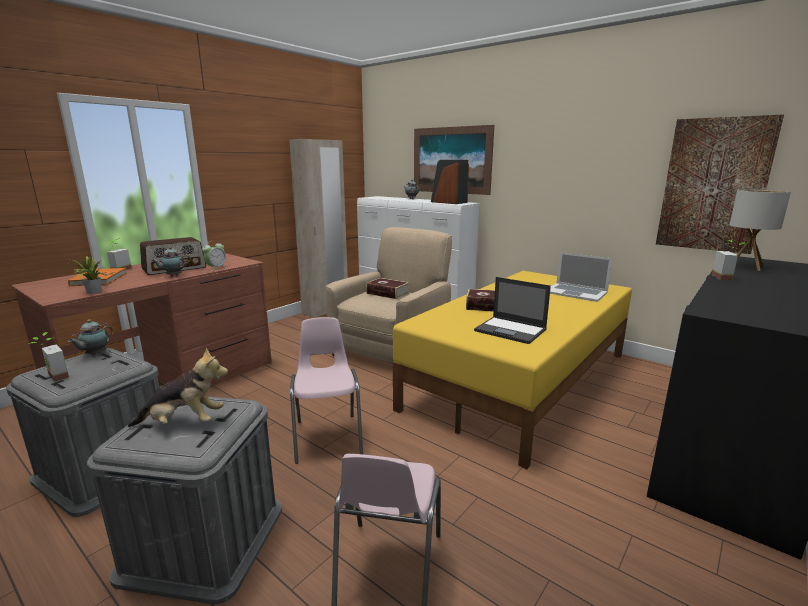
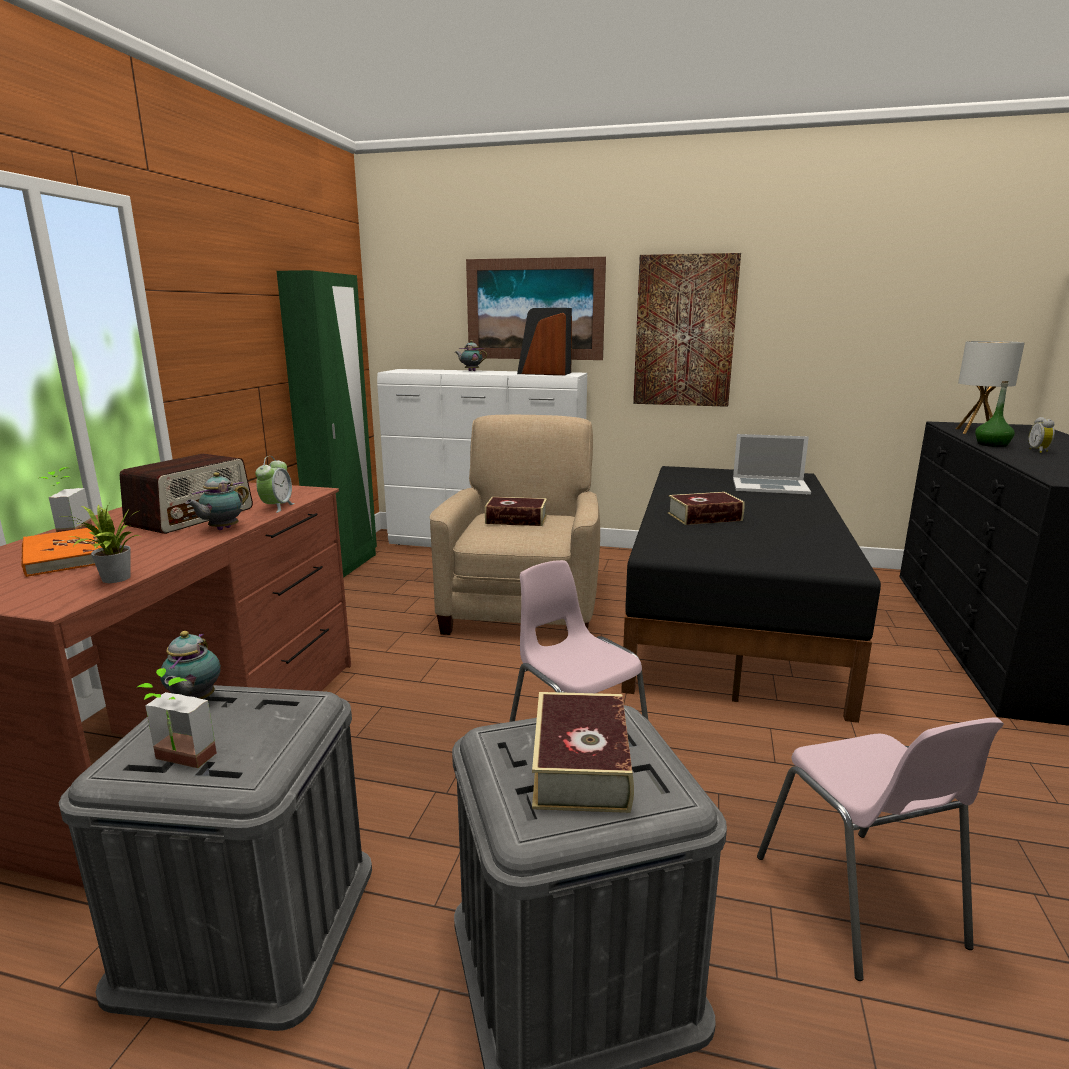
camera: 25 degrees left, 0 degrees up
plush toy [128,348,228,427] -> book [532,692,634,813]
beige wardrobe [289,139,348,318] -> green wardrobe [277,270,377,578]
yellow bed [393,271,632,469] -> black bed [621,466,881,723]
laptop [474,277,551,344] -> none
picture [656,114,784,254] -> picture moved to [633,253,741,407]
potted plant [712,239,744,280] -> green bottle [975,381,1015,447]
none -> alarm clock [1029,417,1055,453]

